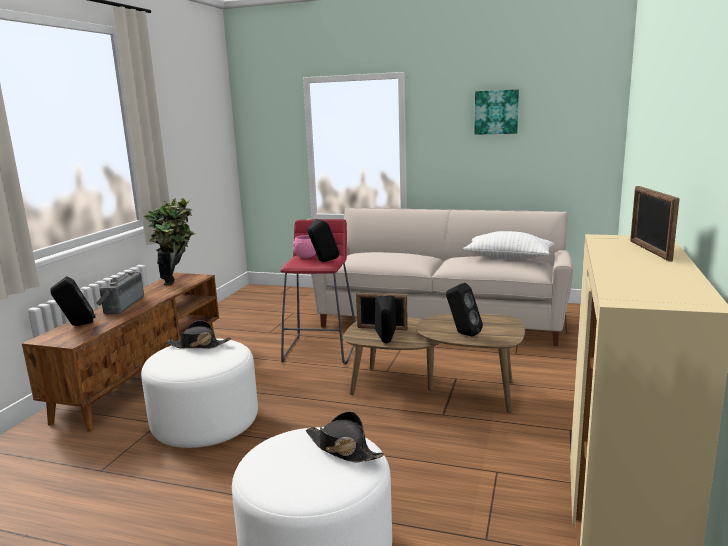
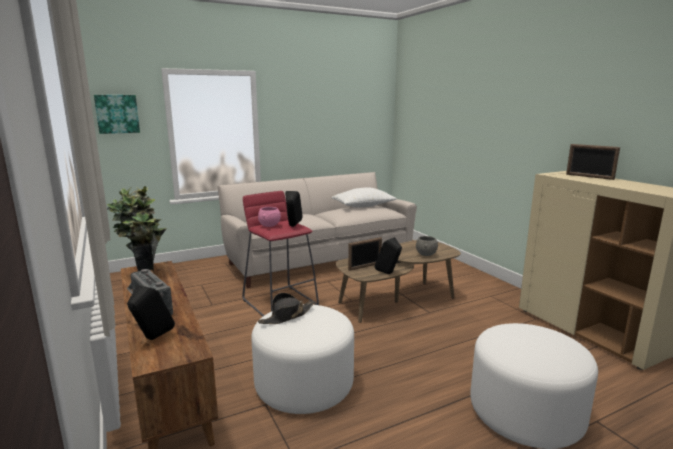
camera: 45 degrees left, 0 degrees up
black hat [306,411,384,462] -> none
black speaker [446,283,483,337] -> grey bowl [416,236,438,256]
picture [474,89,519,135] -> picture moved to [94,95,140,134]

